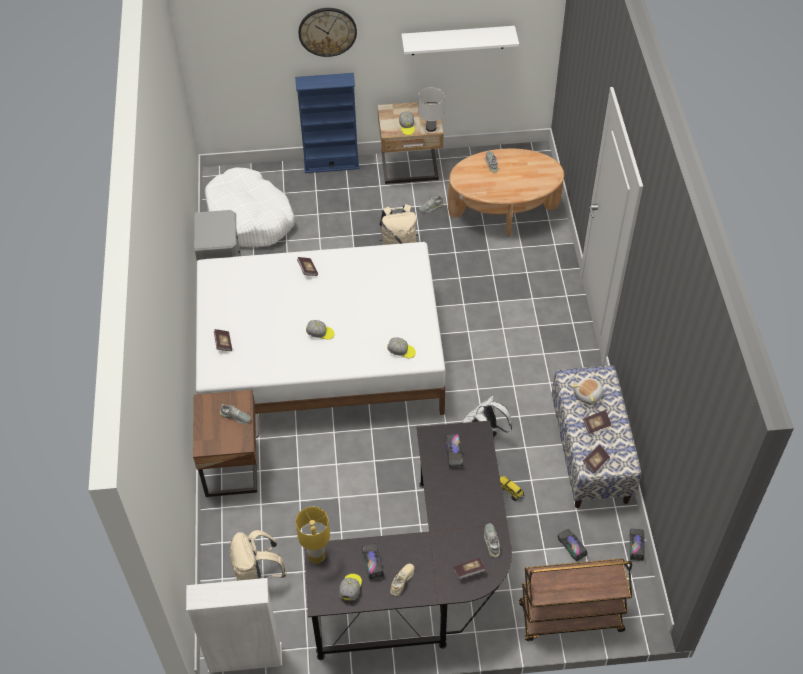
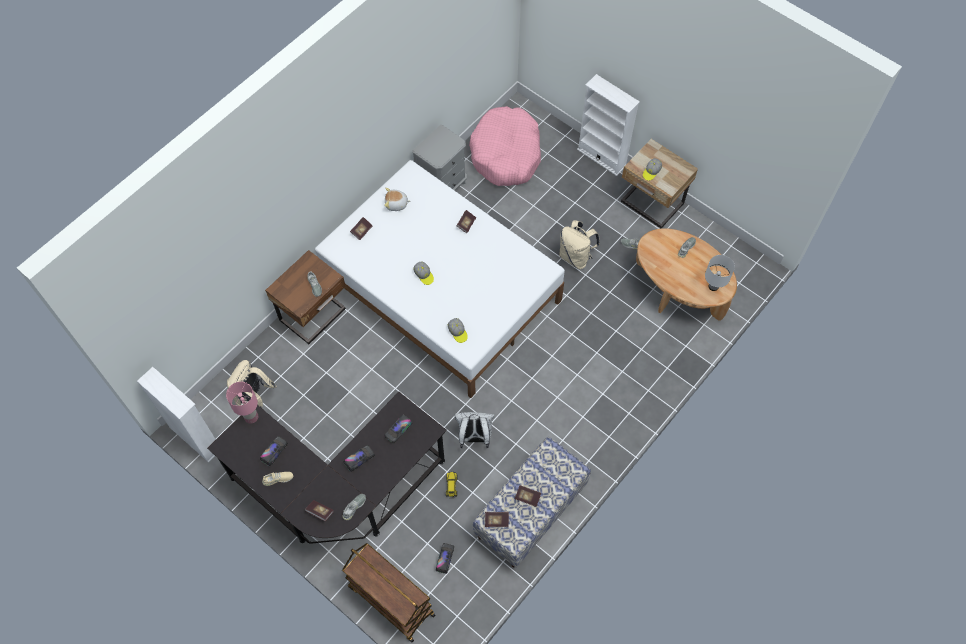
camera: 45 degrees right, 10 degrees up
white dog bed [205,167,295,247] -> pink dog bed [469,106,541,186]
blue bookcase [295,73,360,173] -> white bookcase [577,74,640,176]
yellow table lamp [296,507,330,564] -> pink table lamp [226,382,258,424]
wall clock [299,8,357,57] -> none
cap [339,574,362,601] -> none
white shelf [401,26,519,55] -> none
white table lamp [418,87,445,132] -> white table lamp moved to [705,255,735,291]
plush toy [572,378,604,405] -> plush toy moved to [384,188,411,211]
toy truck [629,529,645,561] -> toy truck moved to [344,445,375,472]

